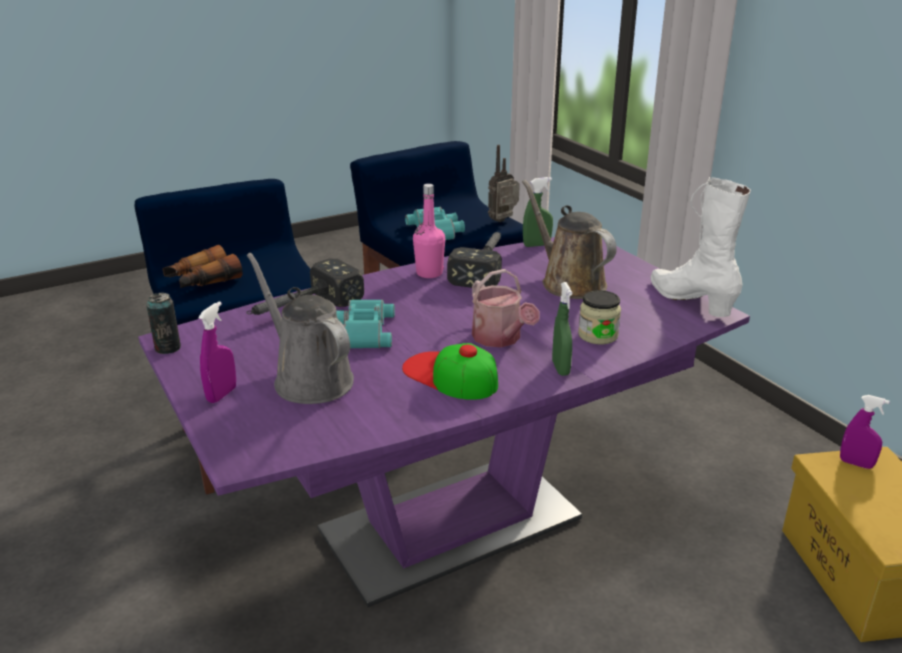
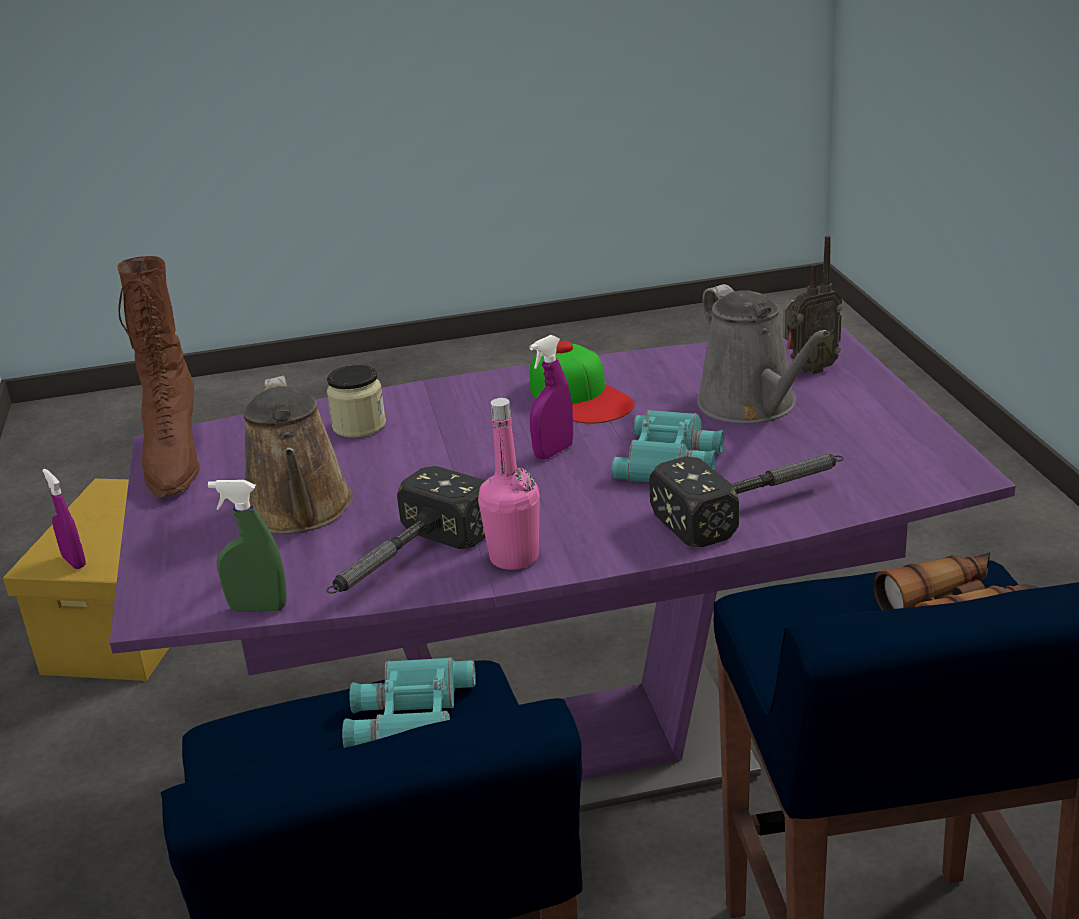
camera: 160 degrees left, 0 degrees up
can [146,292,181,354] -> none
purple spray bottle [198,301,236,403] -> purple spray bottle moved to [529,335,573,460]
watering can [472,269,540,347] -> none
radio [488,145,520,222] -> radio moved to [783,236,843,374]
green spray bottle [552,282,572,376] -> none
white boot [651,177,751,317] -> brown boot [117,256,200,498]

